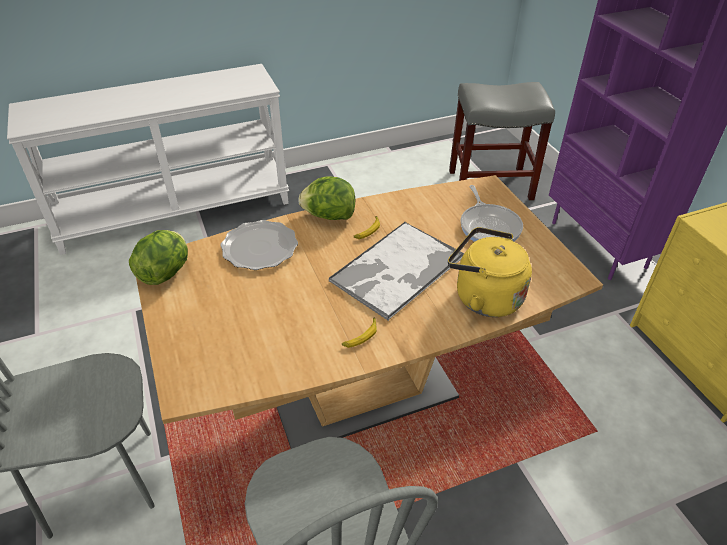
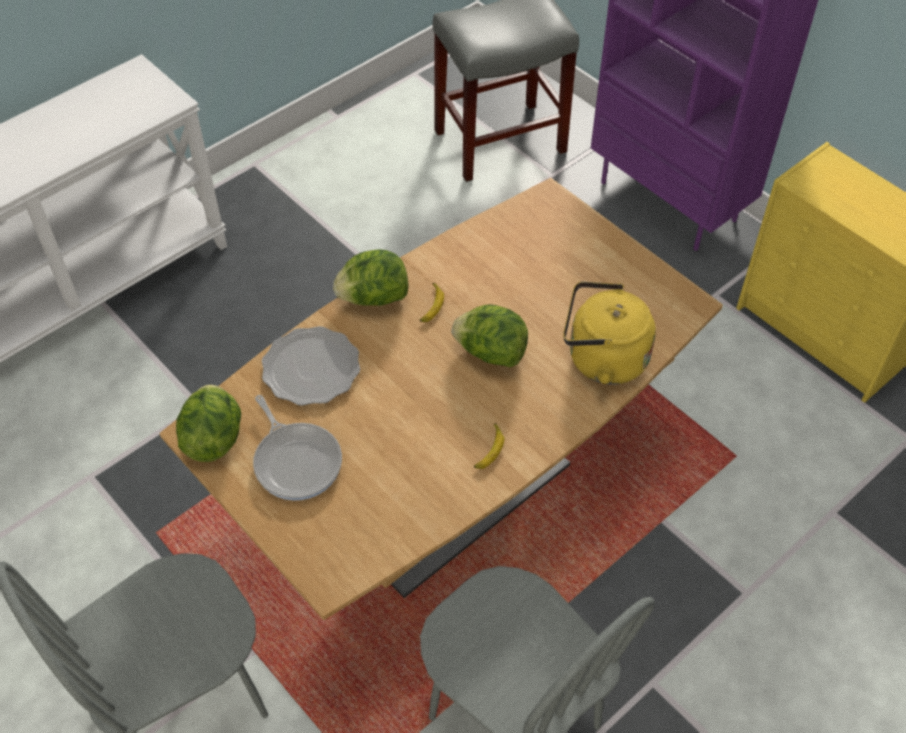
camera: 20 degrees left, 10 degrees up
tray [328,221,464,321] -> lettuce [451,304,528,367]
frying pan [461,185,523,242] -> frying pan moved to [253,395,342,501]

